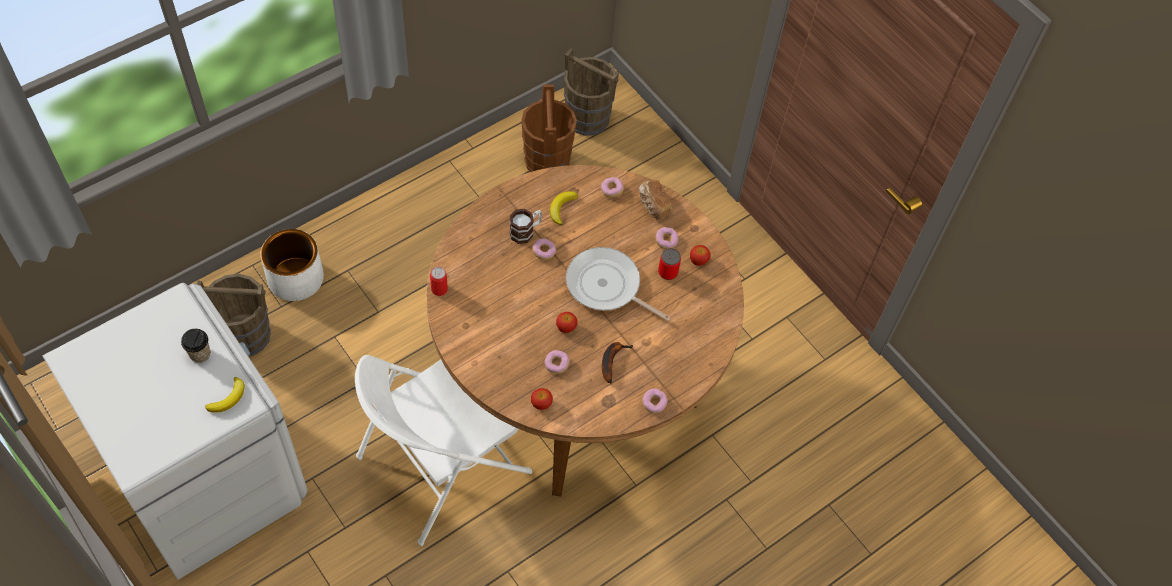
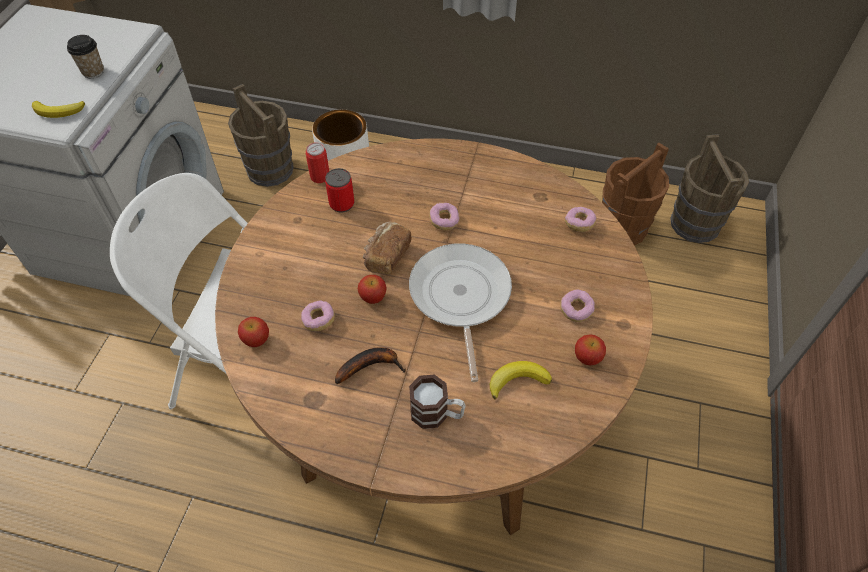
camera: 55 degrees right, 5 degrees down
mug [509,209,542,244] -> mug moved to [409,374,466,429]
banana [550,191,578,226] -> banana moved to [490,361,552,400]
bread [639,180,673,220] -> bread moved to [363,222,412,274]
donut [642,389,668,413] -> none
can [658,248,681,280] -> can moved to [325,168,354,213]

